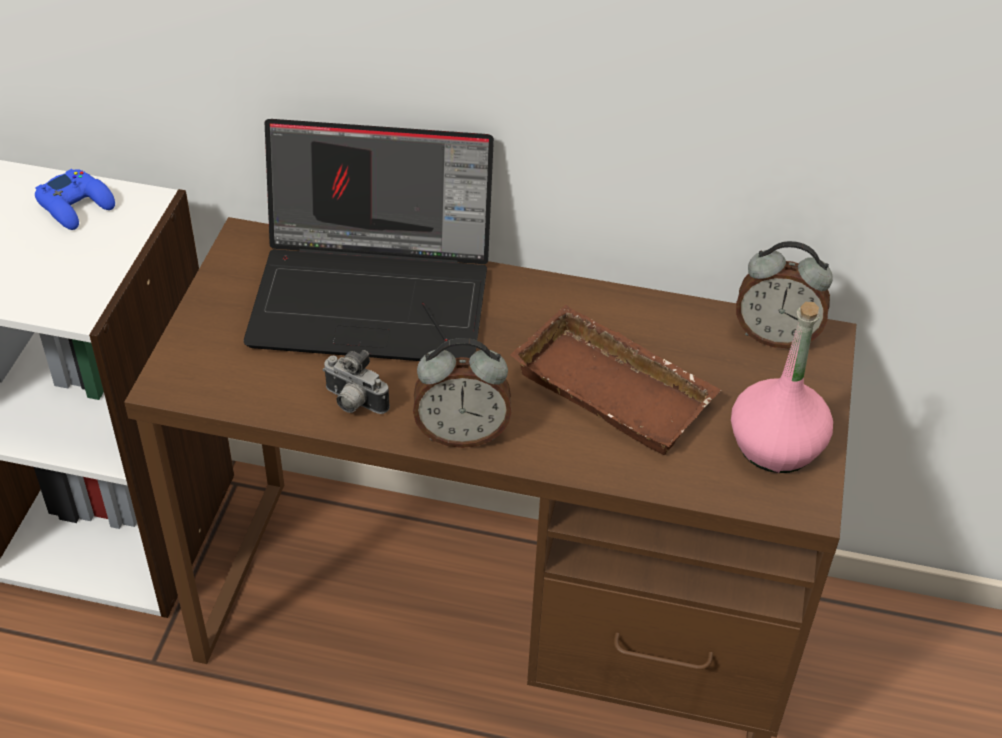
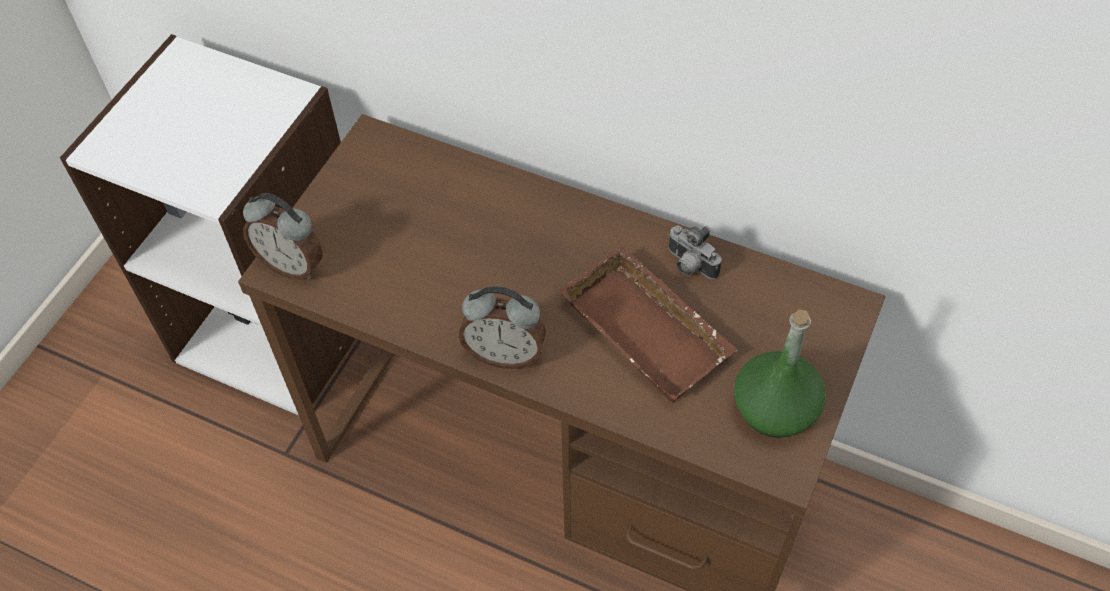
camera: 15 degrees right, 10 degrees up
blue game controller [35,169,115,230] -> none
laptop [244,119,494,361] -> none
camera [322,350,390,414] -> camera moved to [668,226,722,279]
pink bottle [731,302,833,473] -> green bottle [734,309,826,438]
alarm clock [736,241,833,348] -> alarm clock moved to [243,193,322,280]

